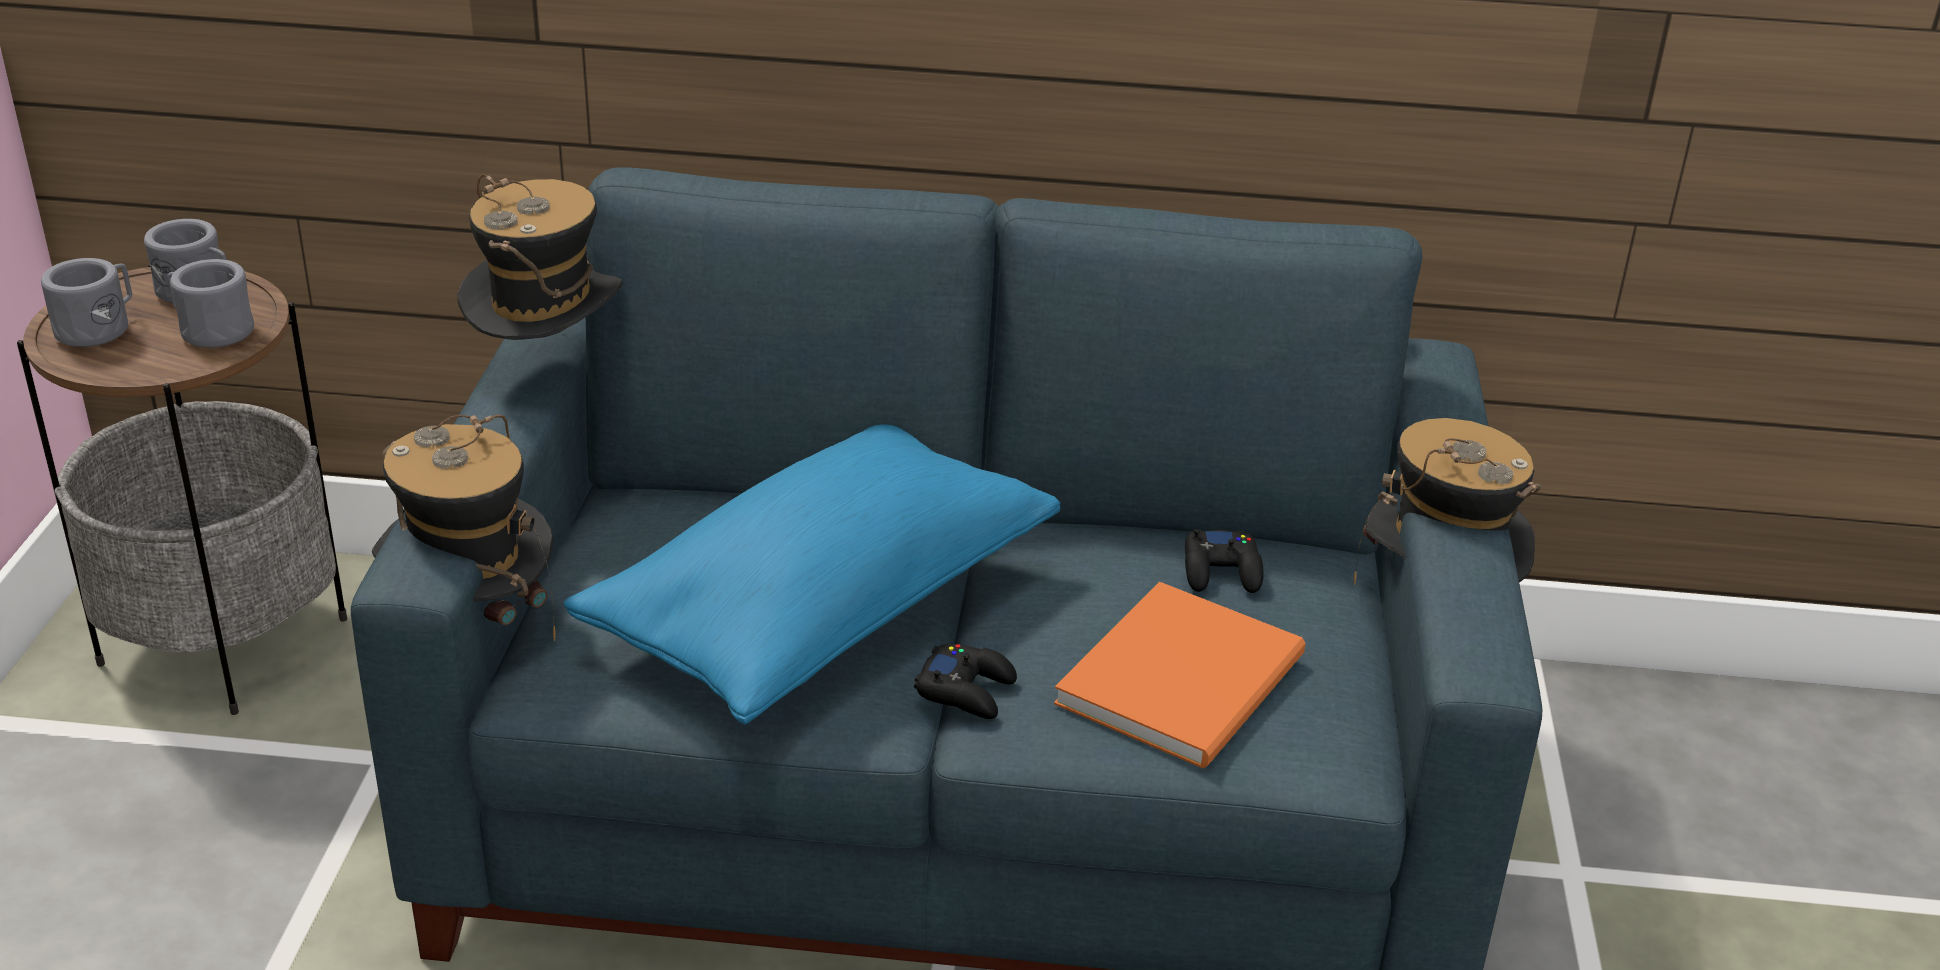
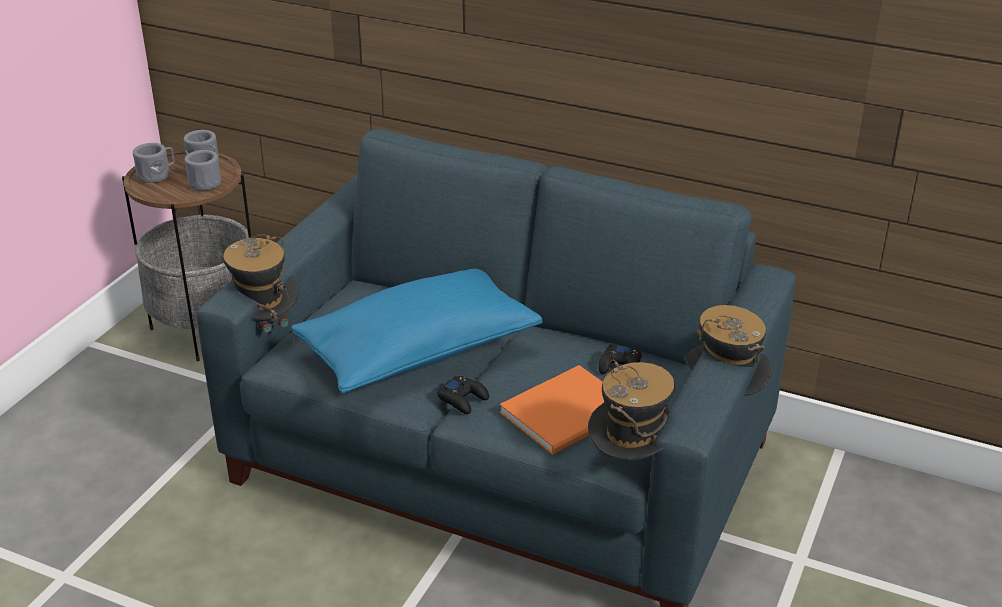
camera: 20 degrees right, 0 degrees up
hat [457,174,623,340] -> hat moved to [588,360,675,460]

